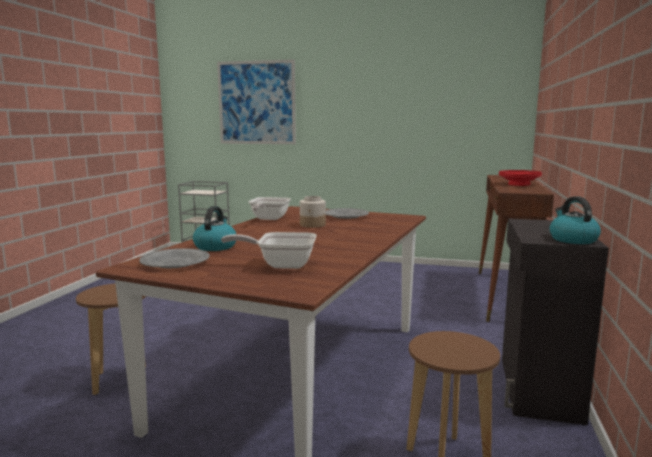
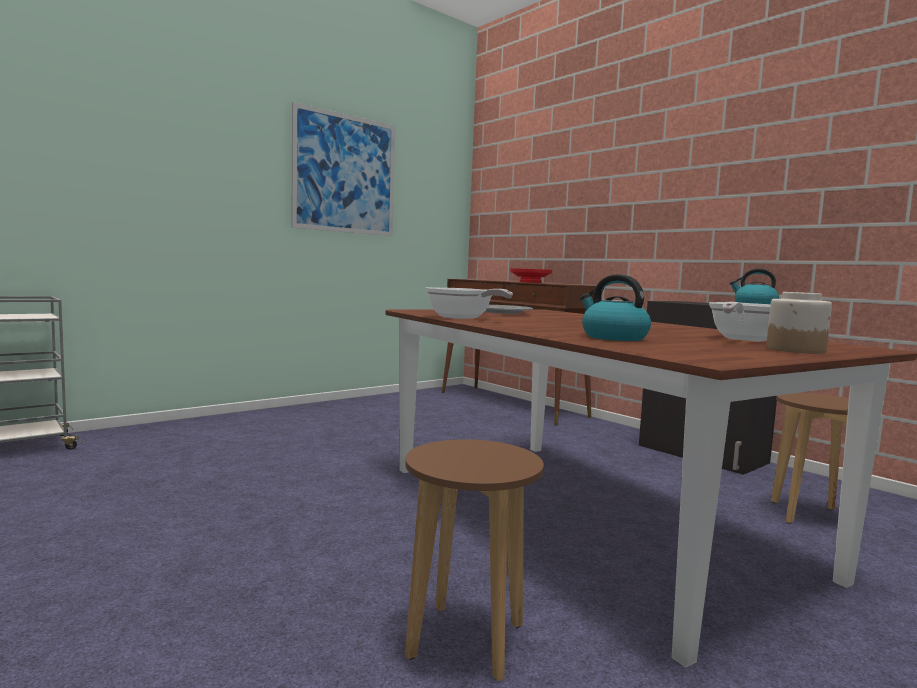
camera: 55 degrees left, 5 degrees down
grey plate [139,248,210,268] -> none
picture [217,59,296,144] -> picture moved to [291,102,395,236]
jar [300,196,326,228] -> jar moved to [766,292,832,354]

